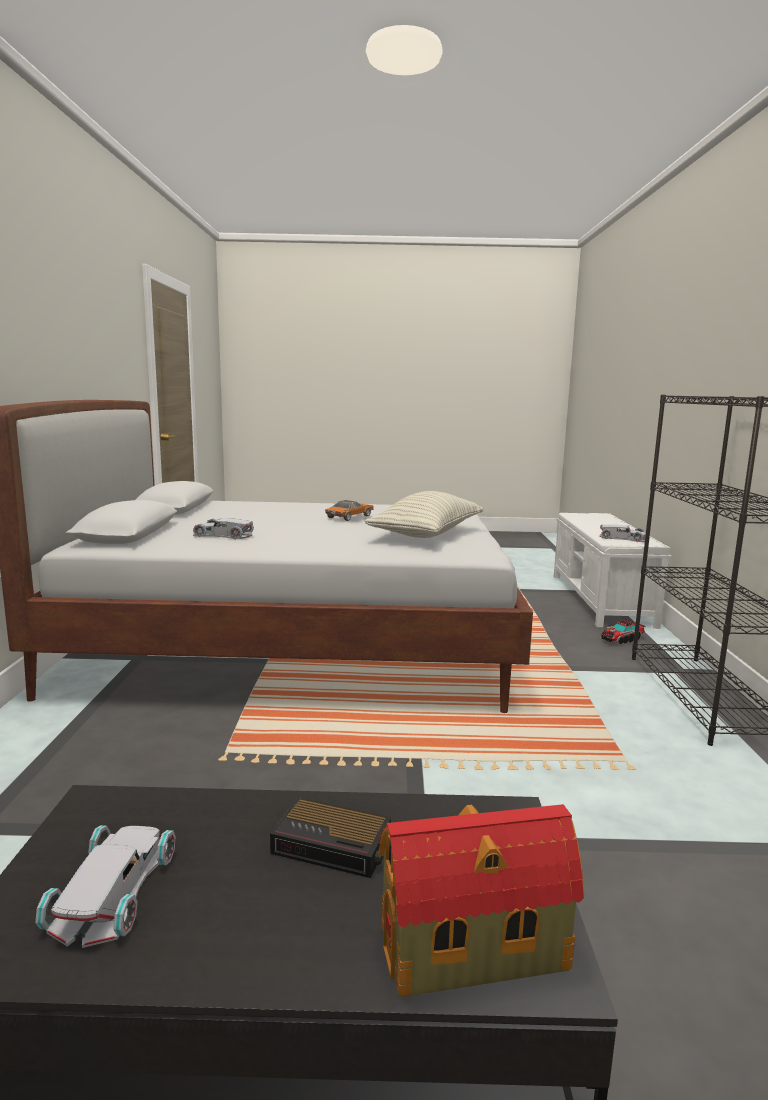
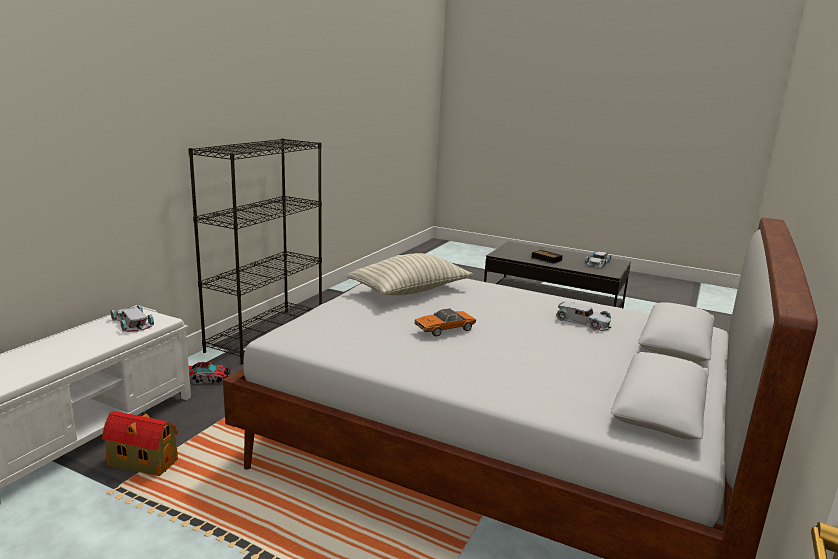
camera: 155 degrees left, 5 degrees up
toy house [378,804,584,997] -> toy house moved to [102,411,178,476]

